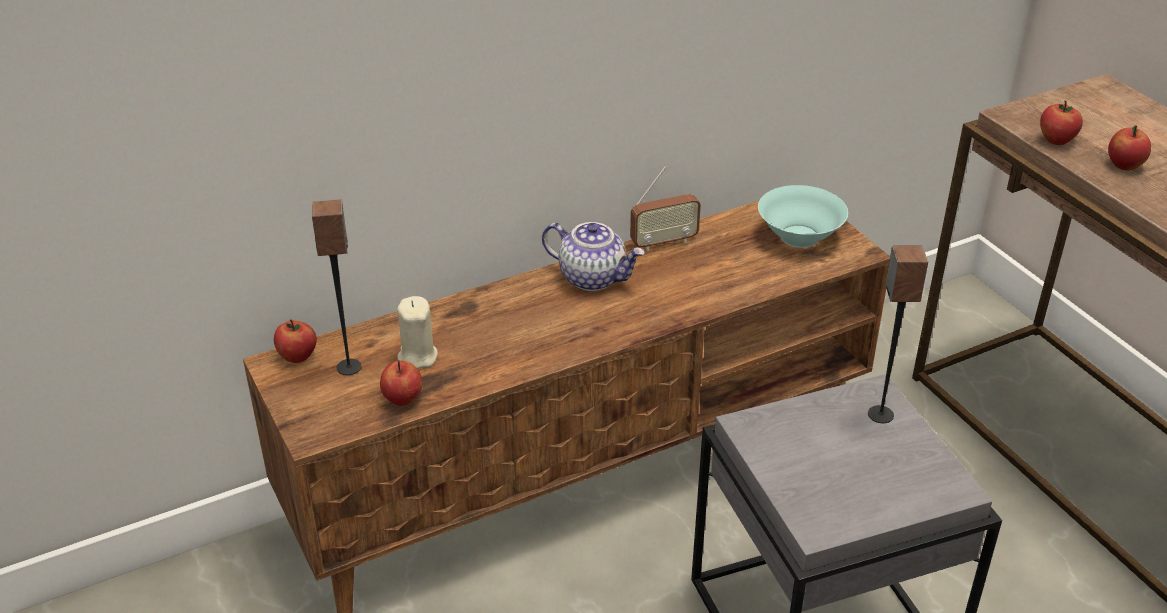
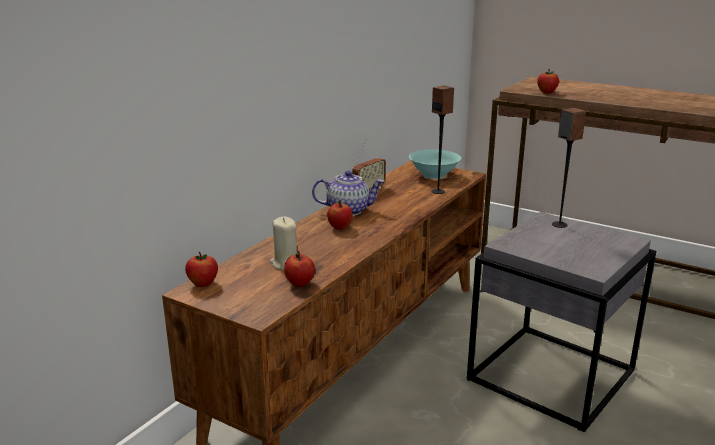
camera: 30 degrees left, 15 degrees down
speaker [312,200,362,375] -> speaker moved to [431,85,454,194]
apple [1108,125,1151,170] -> apple moved to [327,200,353,230]

